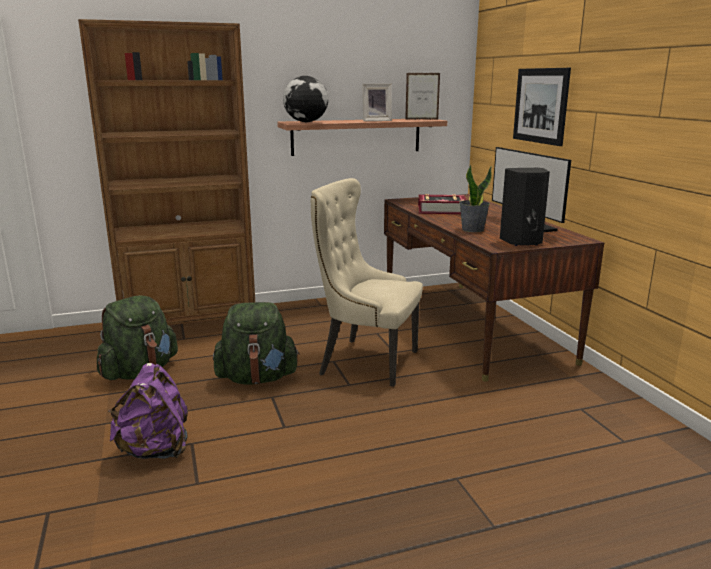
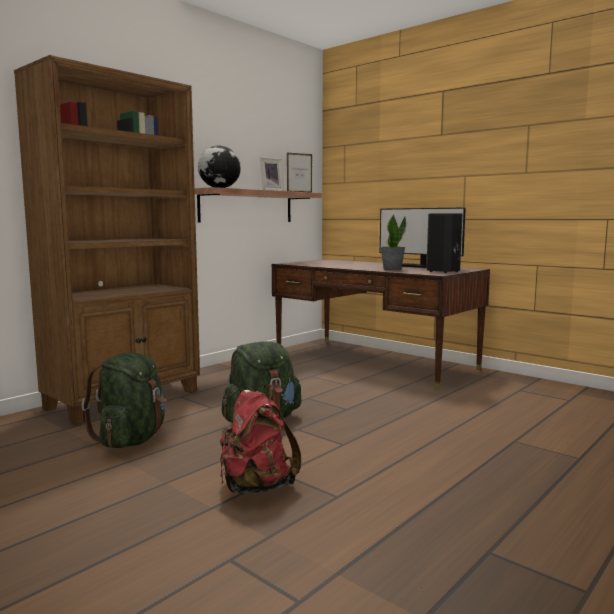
camera: 30 degrees left, 10 degrees down
purple backpack [108,363,188,459] -> red backpack [220,384,301,494]
beige chair [311,178,423,387] -> none
book [418,194,466,214] -> none
picture [513,68,571,146] -> none

